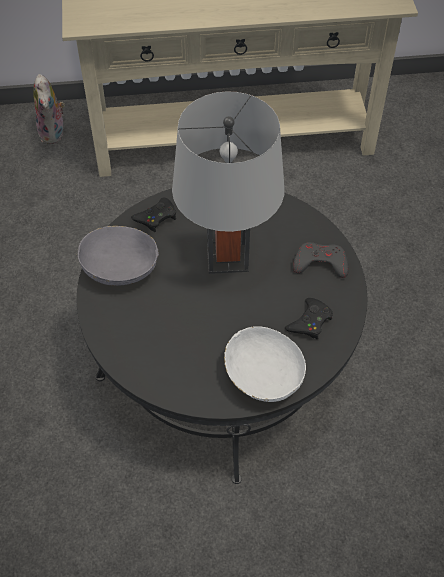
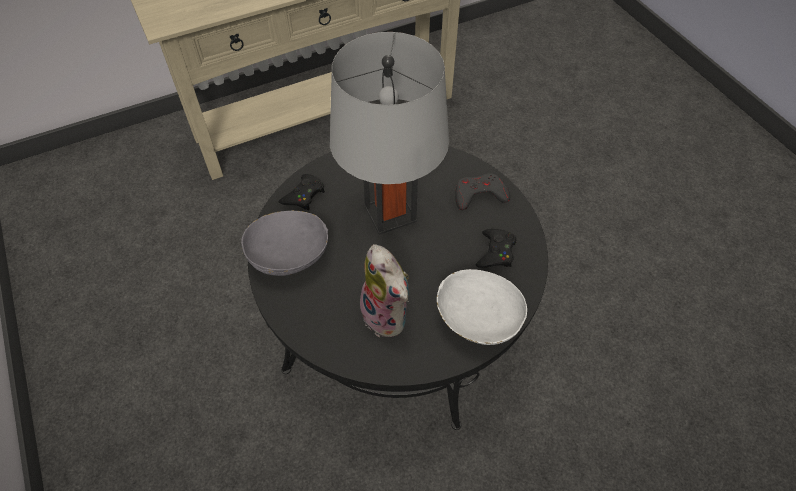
camera: 20 degrees left, 0 degrees up
plush toy [33,74,65,144] -> plush toy moved to [360,244,409,337]

